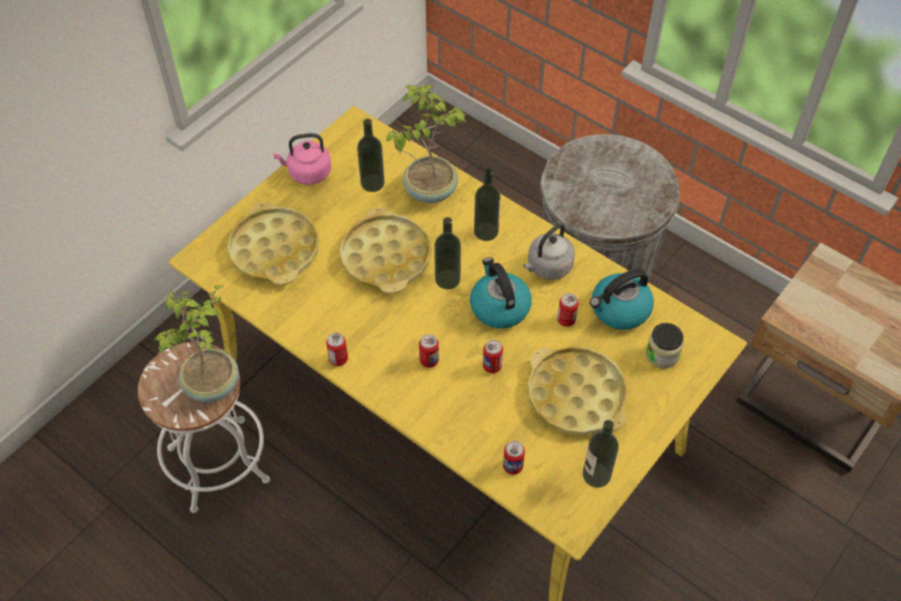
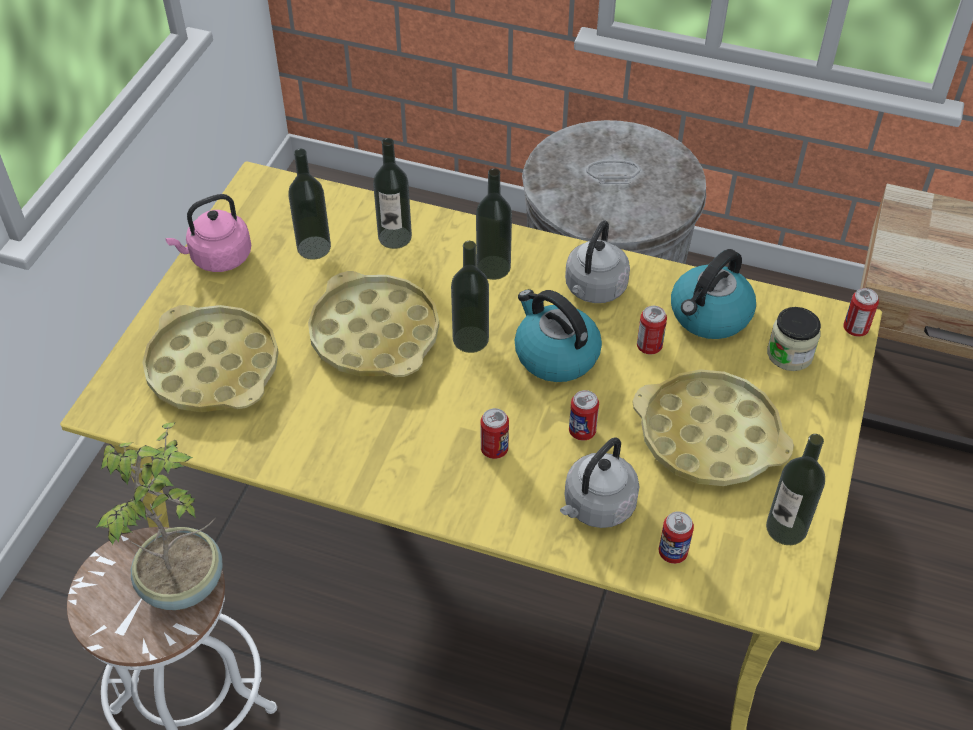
camera: 20 degrees left, 5 degrees down
can [326,333,348,366] -> can moved to [843,288,879,337]
potted plant [387,85,466,203] -> bottle [373,138,412,249]
none -> grey kettle [560,437,640,528]

